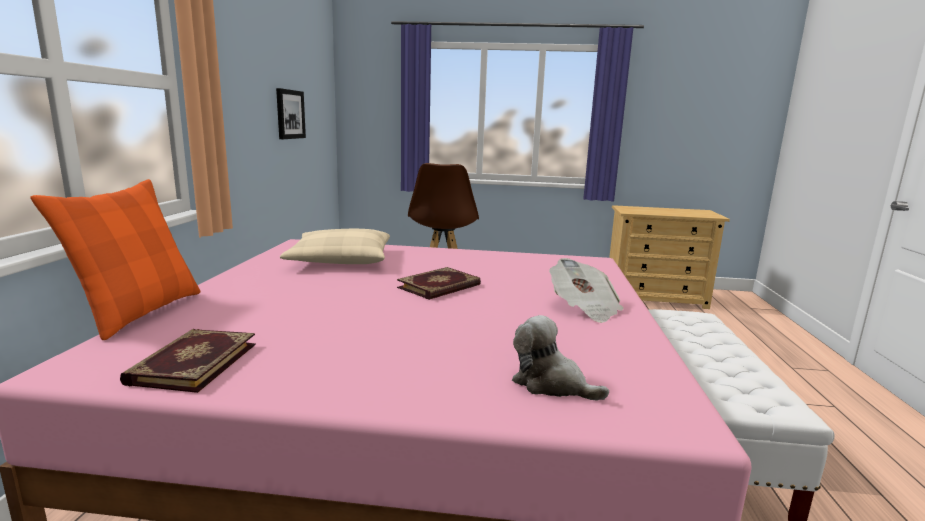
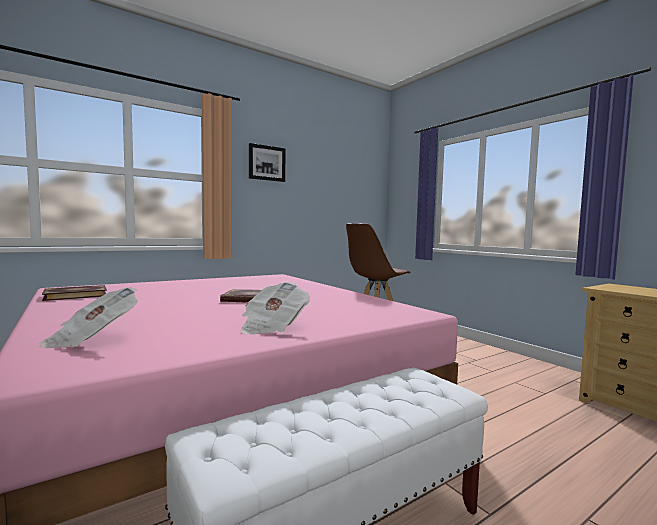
camera: 50 degrees right, 10 degrees down
orange pillow [30,179,200,340] -> none
picture [276,88,306,139] -> picture moved to [249,143,286,182]
beige pillow [280,229,390,264] -> none
plush toy [512,315,609,401] -> newspaper [39,287,138,348]

